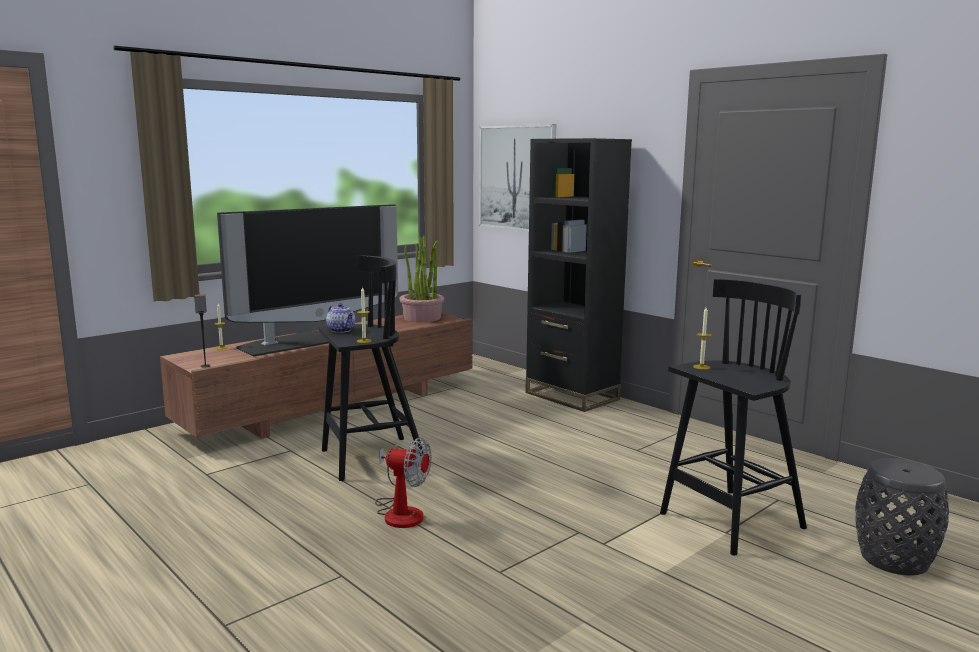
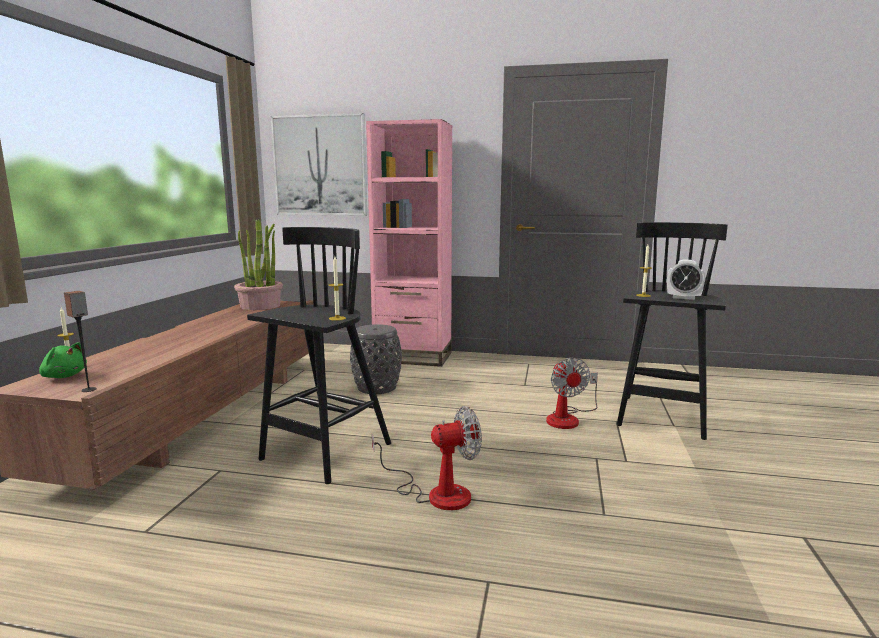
camera: 35 degrees left, 0 degrees up
television [217,204,398,357] -> none
teapot [326,303,355,333] -> none
black bookcase [525,138,632,412] -> pink bookcase [366,119,453,367]
grey stool [855,458,949,576] -> grey stool moved to [350,324,402,394]
none -> green plush toy [39,342,87,378]
none -> fan [546,357,598,429]
none -> alarm clock [667,259,705,300]

